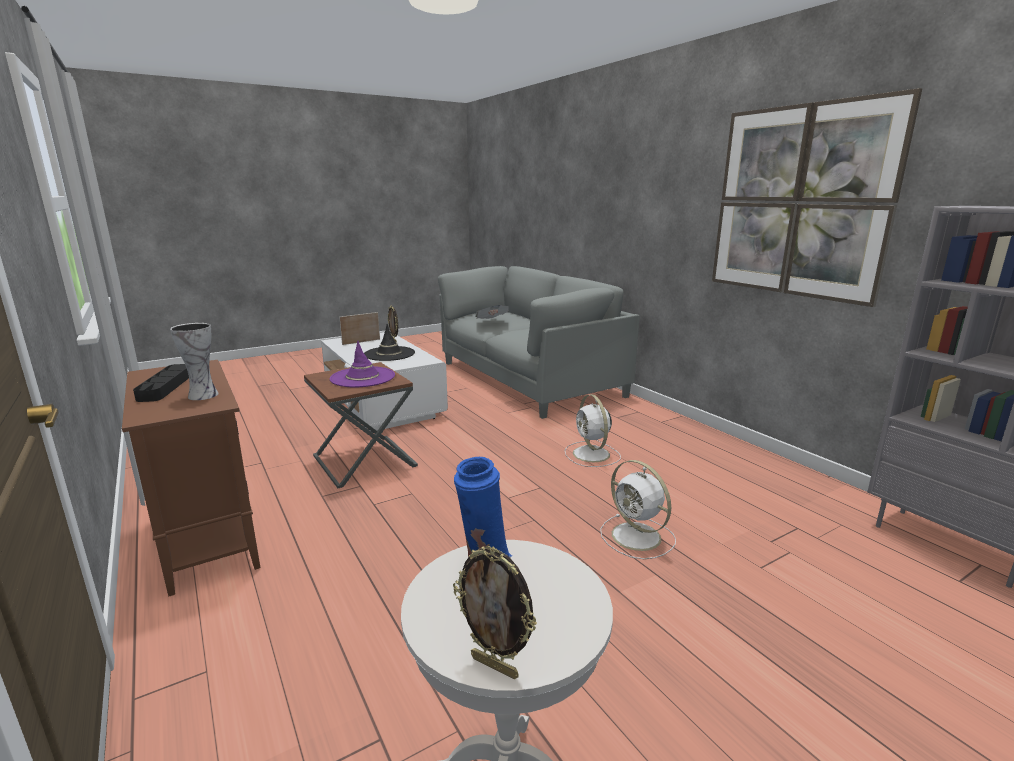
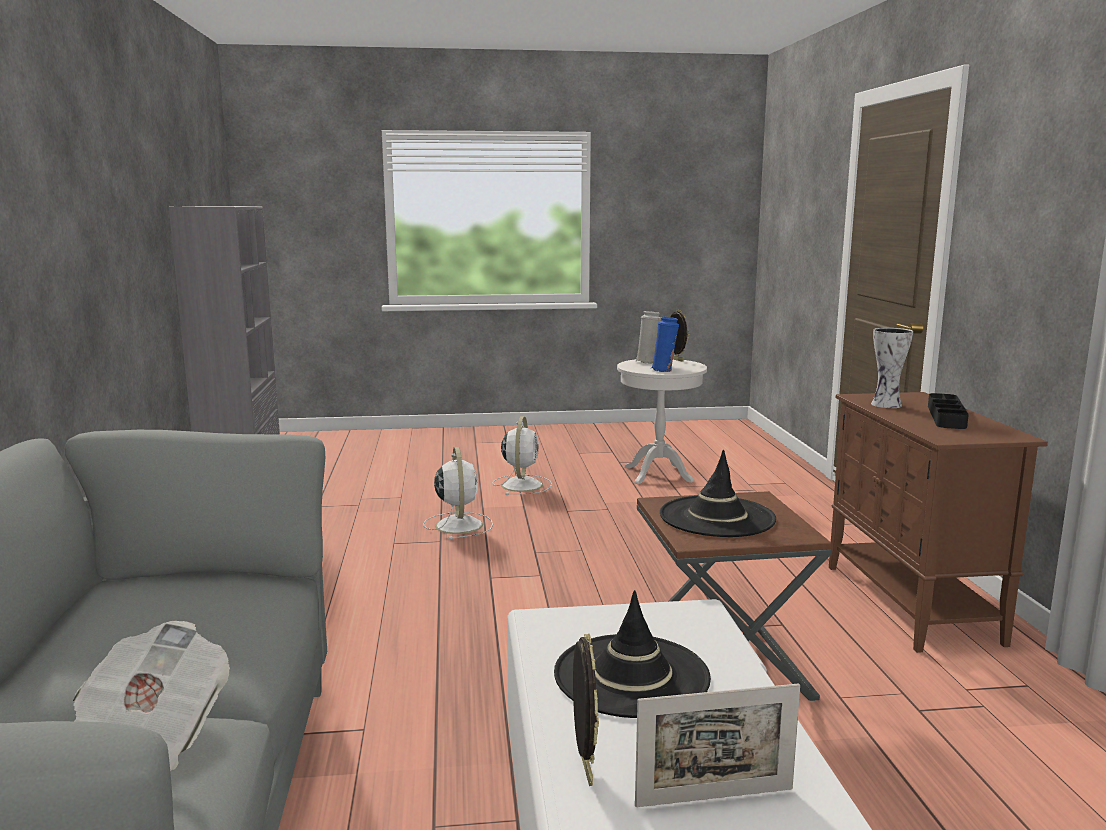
camera: 155 degrees left, 5 degrees down
purple hat [330,341,395,388] -> black hat [660,450,776,537]
white fan [565,394,621,467] -> white fan moved to [492,416,552,495]
picture [712,88,922,307] -> none
none -> white vase [636,311,661,364]

